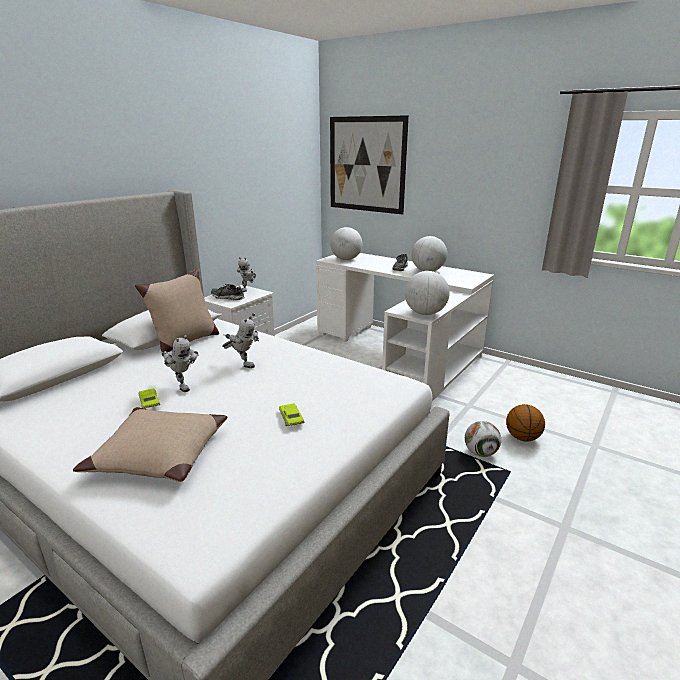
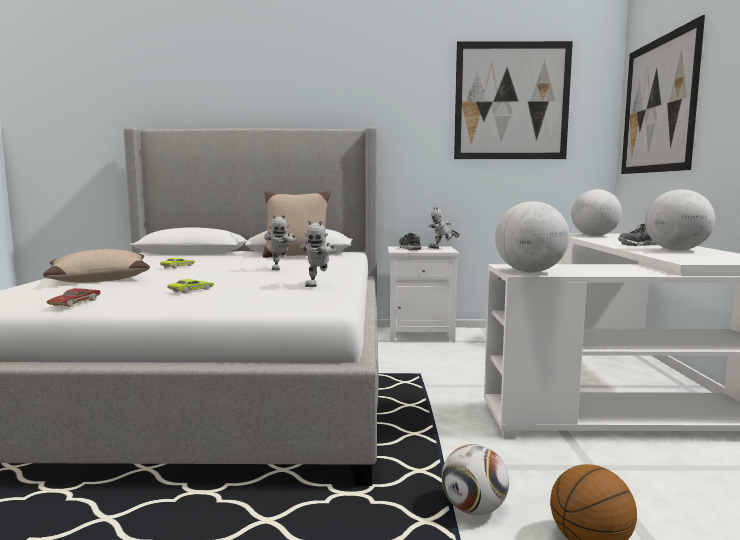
camera: 55 degrees right, 15 degrees down
toy robot [161,335,199,392] -> toy robot moved to [300,220,336,287]
none -> red toy car [46,288,101,307]
none -> picture [454,41,573,159]

